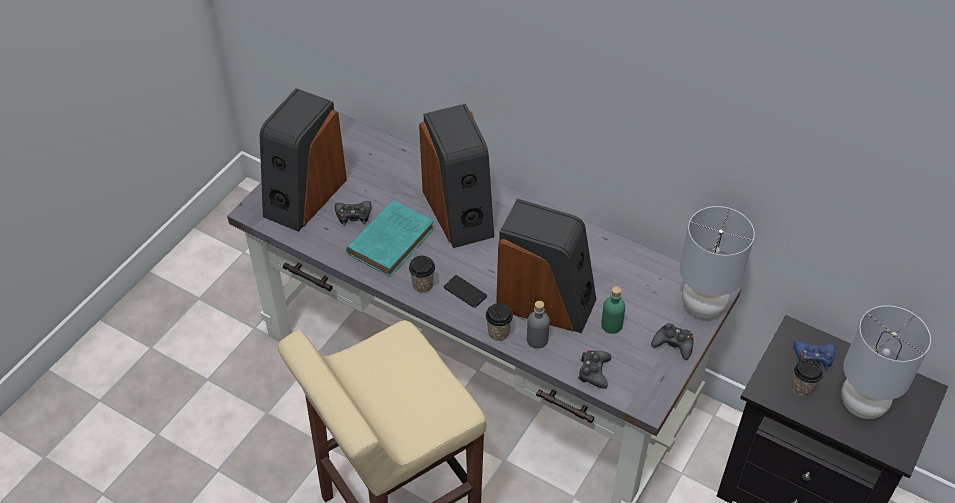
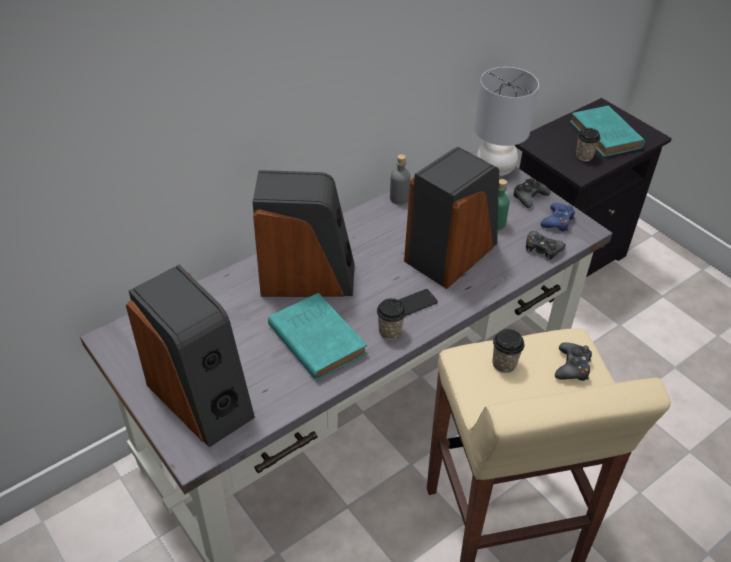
camera: 70 degrees left, 5 degrees down
black game controller [335,201,372,226] -> black game controller moved to [555,342,592,381]
cup [485,303,513,341] -> cup moved to [493,329,525,373]
grey bottle [527,301,550,349] -> grey bottle moved to [390,154,411,205]
blue game controller [794,341,835,370] -> blue game controller moved to [540,203,575,231]
grey table lamp [841,306,931,419] -> turquoise book [570,105,645,157]

